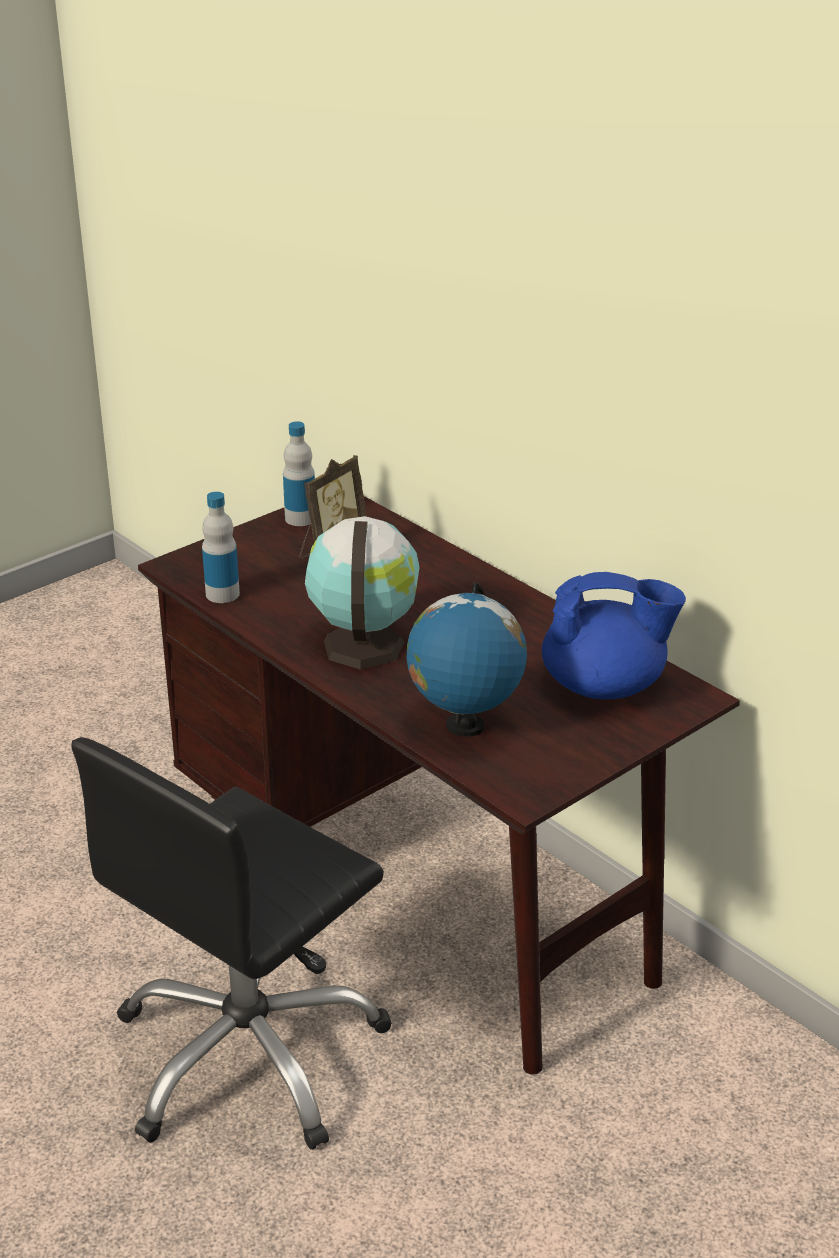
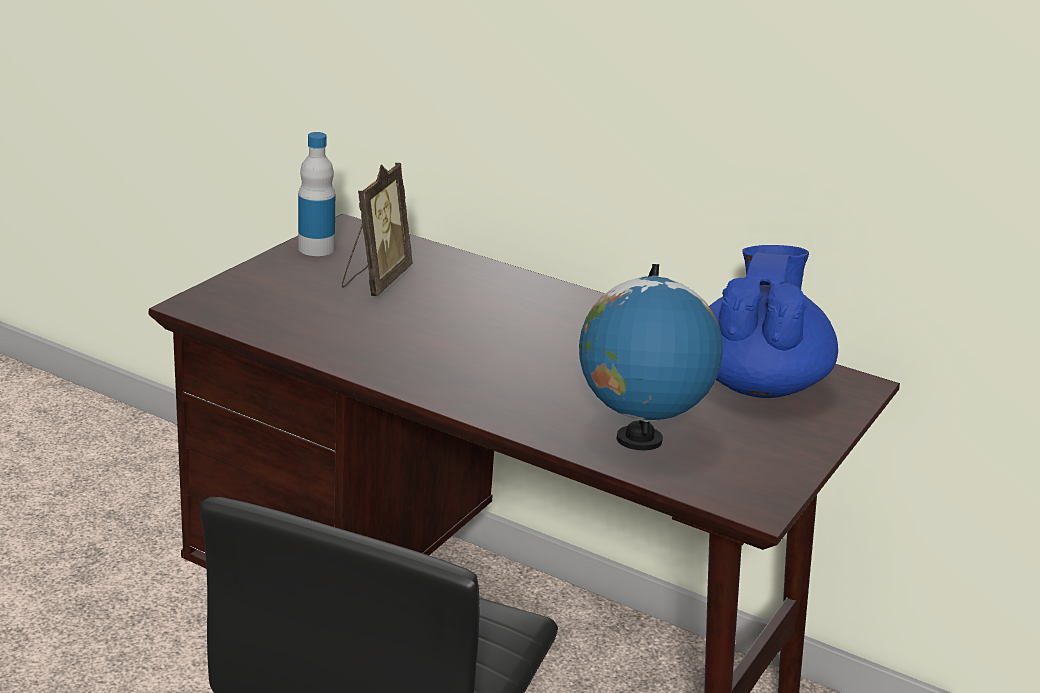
camera: 20 degrees left, 5 degrees down
bottle [202,492,240,603] -> none
globe [305,516,420,670] -> none
blue teapot [542,572,686,699] -> blue teapot turned 60 degrees counterclockwise [709,245,838,398]

